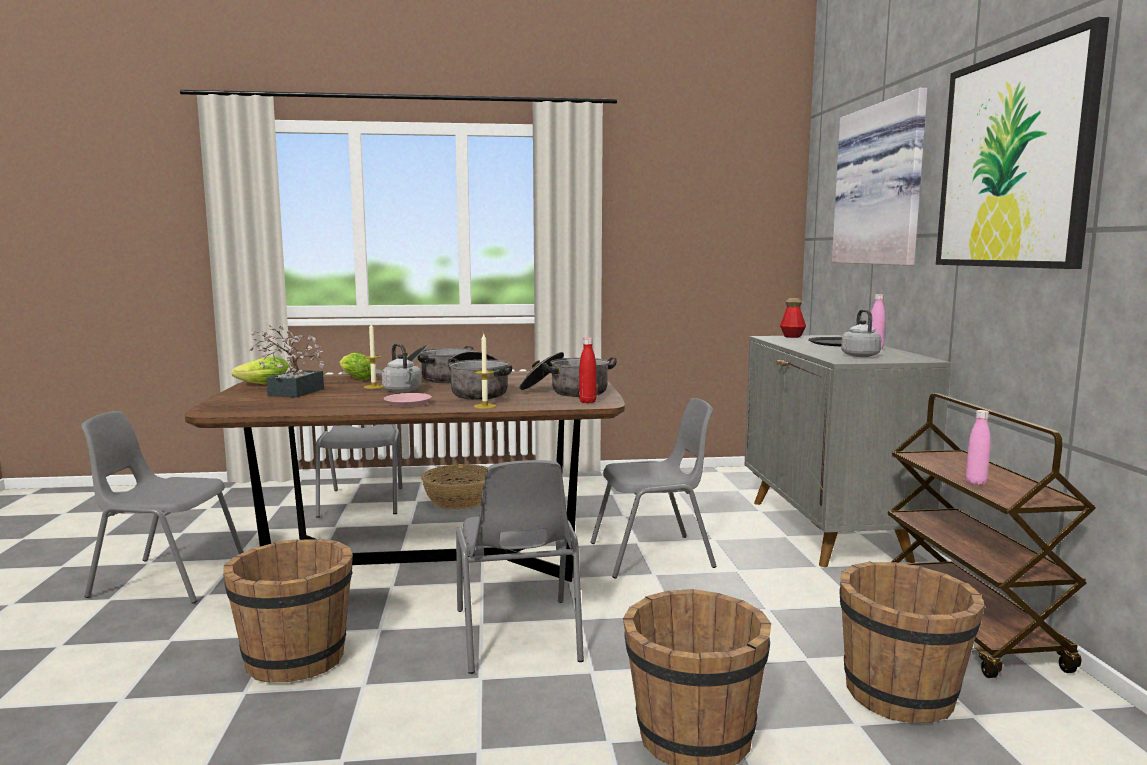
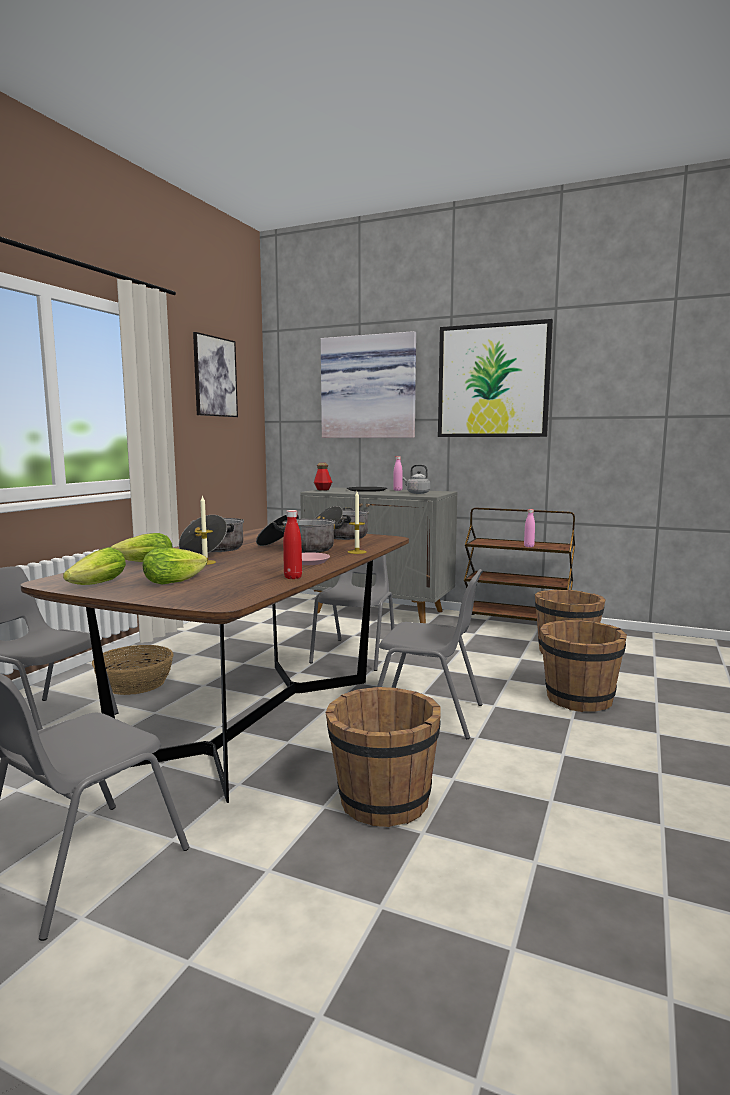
camera: 60 degrees left, 0 degrees up
potted plant [249,325,324,398] -> lettuce [143,548,207,584]
grey kettle [382,343,421,392] -> none
red bottle [579,338,597,403] -> red bottle moved to [283,510,302,579]
none -> picture [193,332,238,417]

